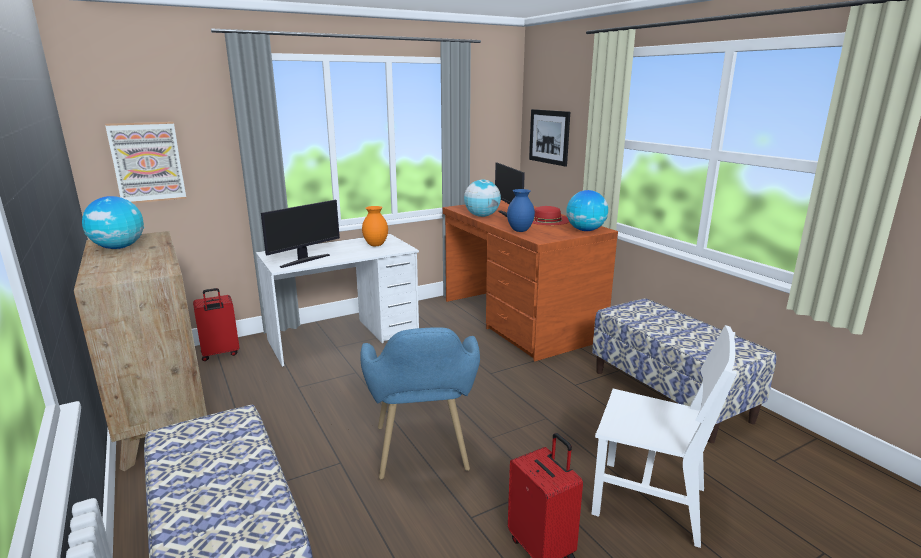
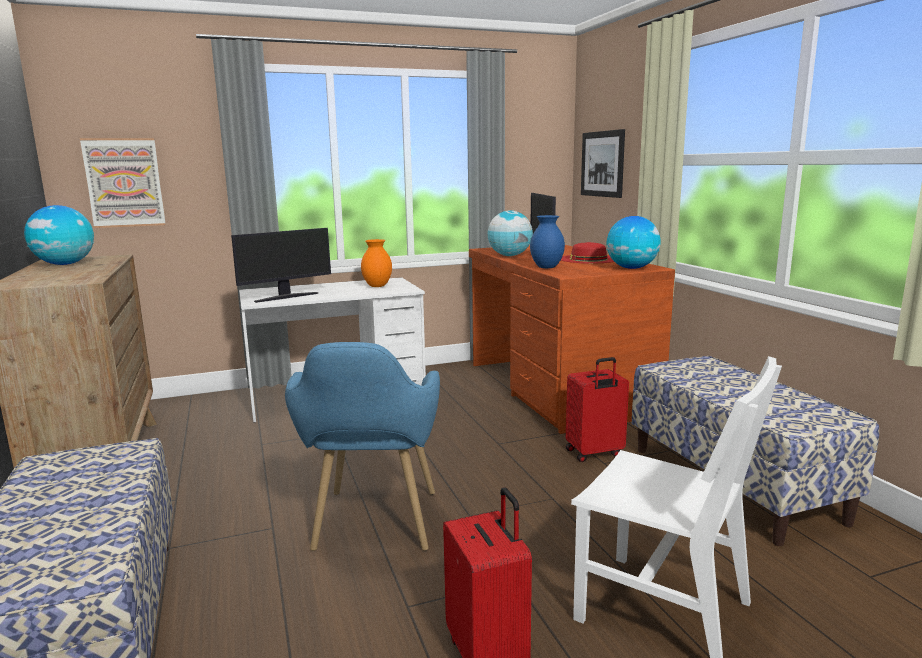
camera: 10 degrees right, 5 degrees down
red suitcase [193,288,239,361] -> red suitcase moved to [566,357,629,462]

